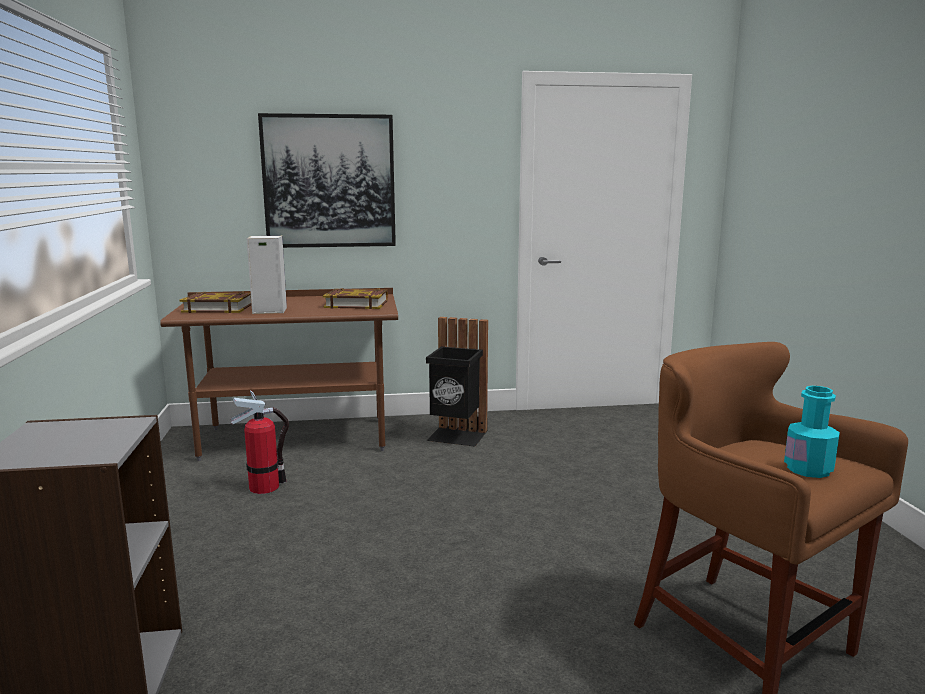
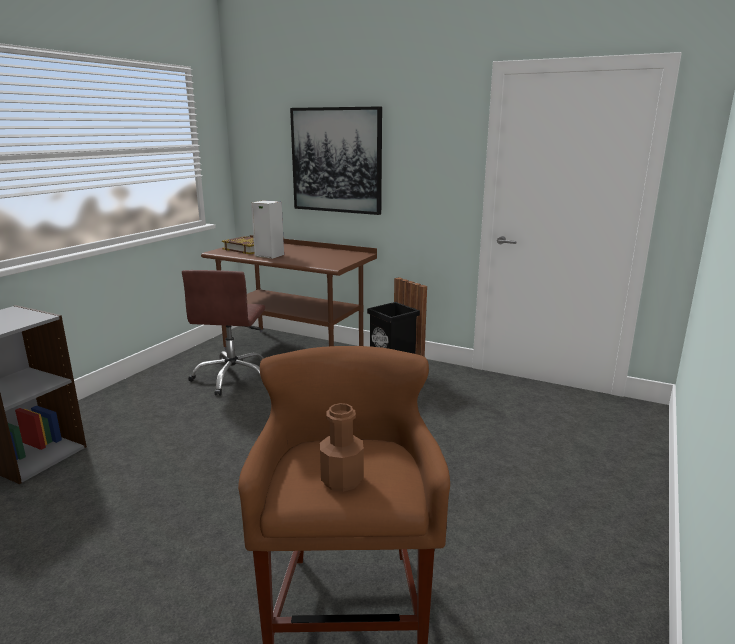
camera: 35 degrees right, 5 degrees up
fire extinguisher [231,390,289,494] -> brown office chair [182,270,265,396]
book [323,288,388,309] -> none
turquoise bottle [784,386,840,478] -> brown bottle [320,403,364,492]

